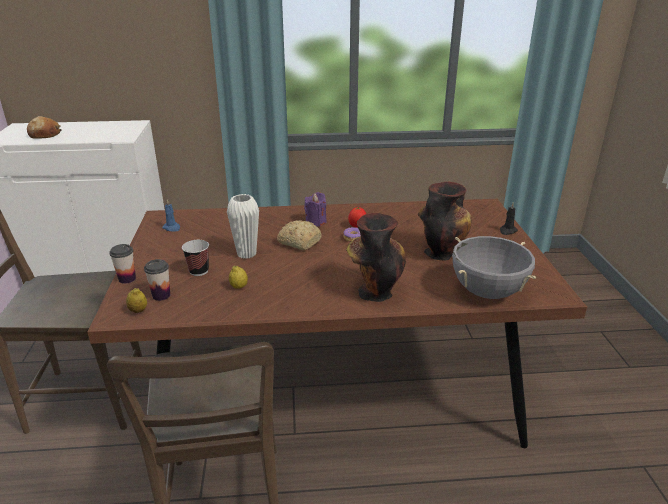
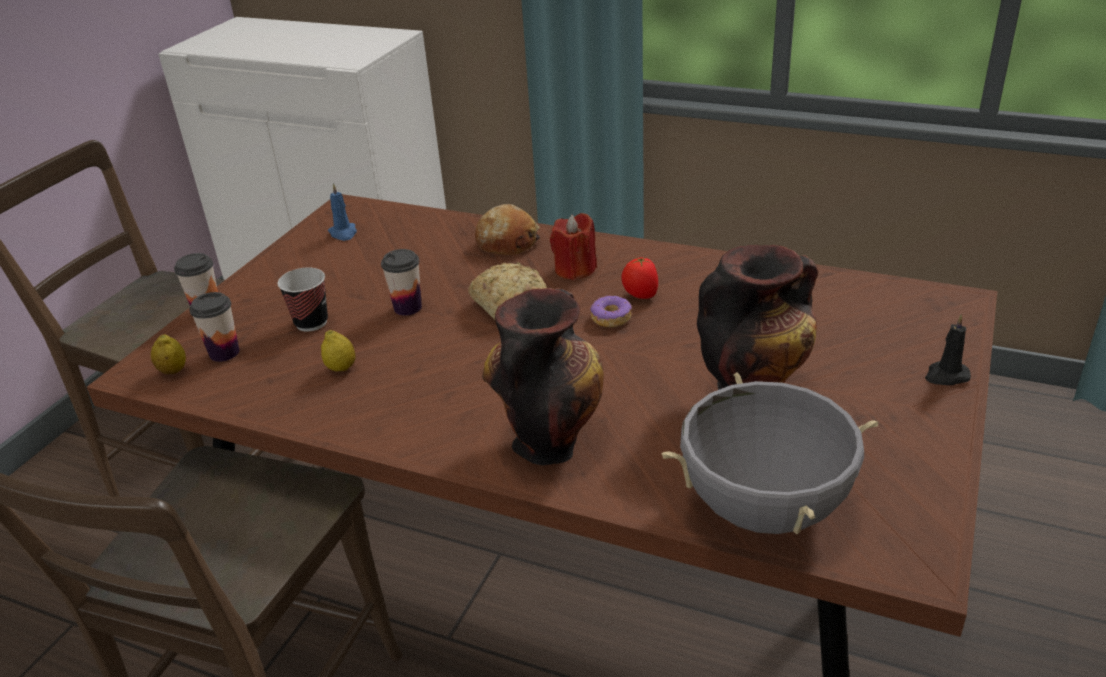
camera: 30 degrees right, 5 degrees up
bread [27,116,62,139] -> bread moved to [475,204,540,255]
white vase [227,194,259,259] -> cup [381,249,422,316]
purple candle [304,192,327,227] -> red candle [550,213,597,280]

